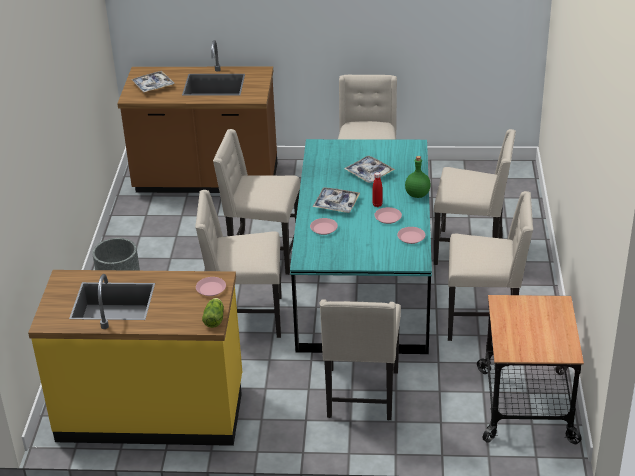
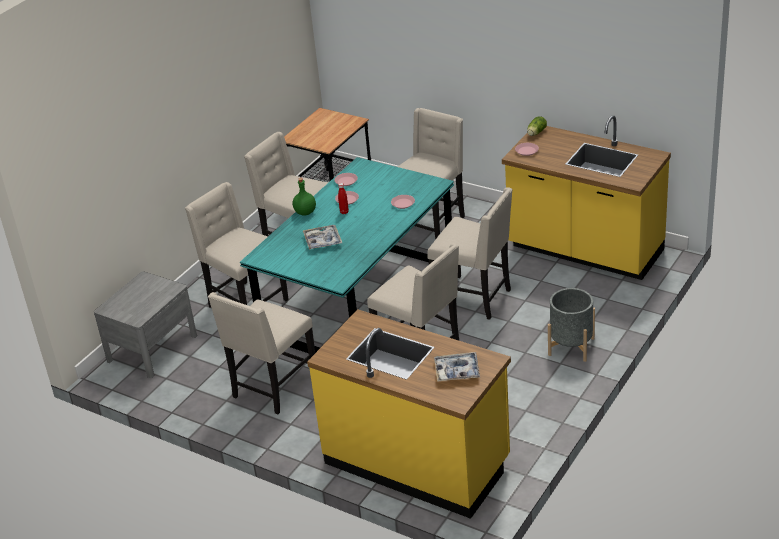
camera: 150 degrees left, 0 degrees up
brown counter [117,40,277,193] -> yellow counter [307,309,511,519]
tray [313,187,360,213] -> none
none -> grey nightstand [94,271,197,378]

